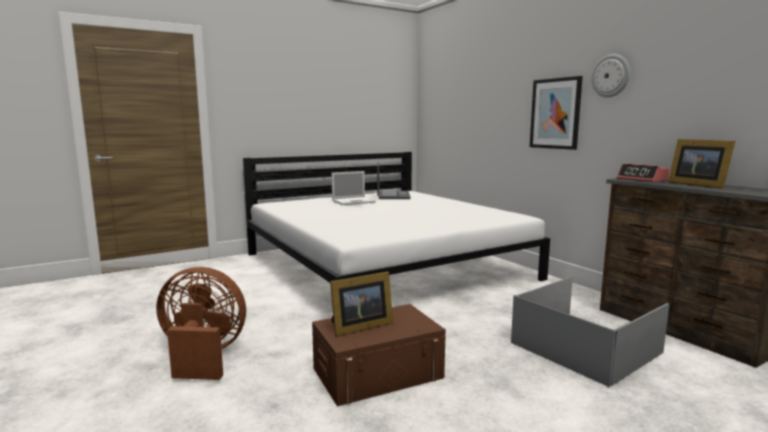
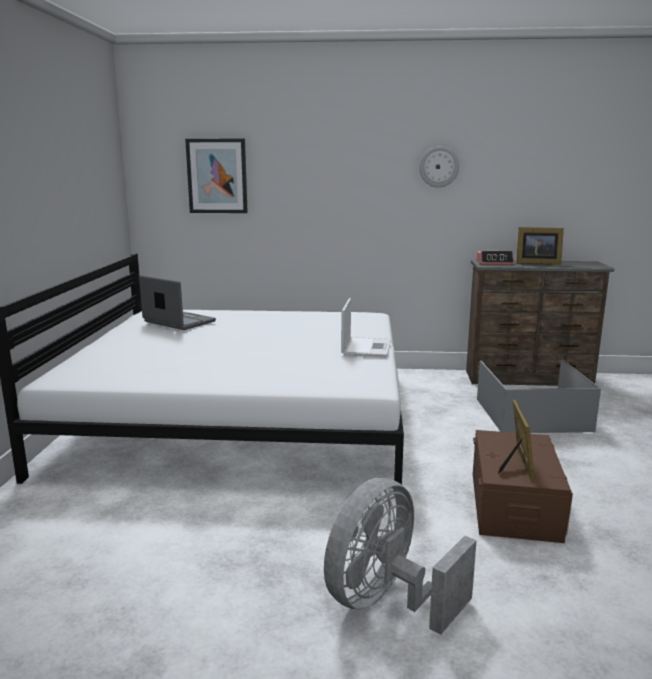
camera: 55 degrees left, 5 degrees up
brown fan [156,267,246,380] -> grey fan [324,478,477,635]
laptop [332,171,376,205] -> laptop moved to [341,298,391,357]
picture [530,76,583,150] -> picture moved to [185,139,248,213]

